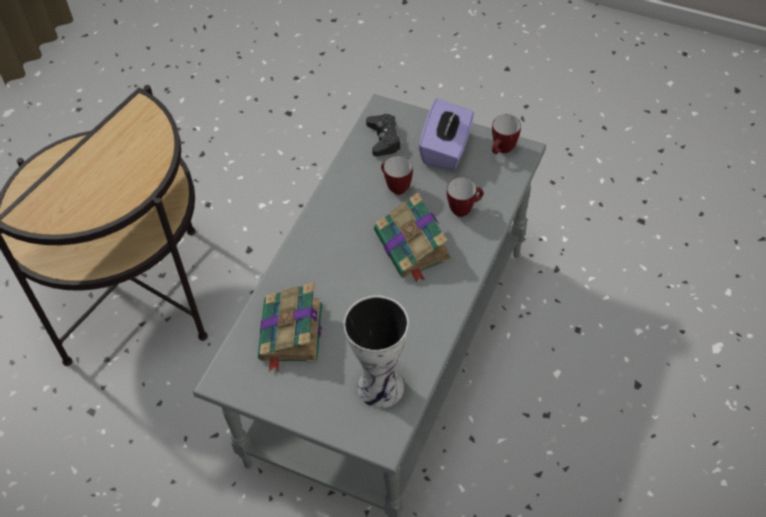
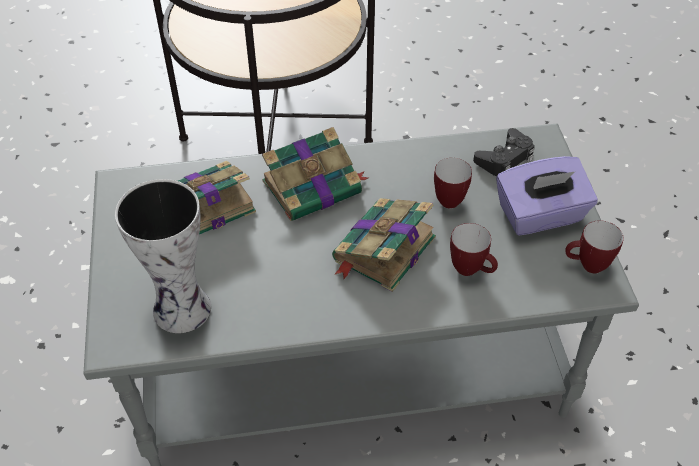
camera: 55 degrees right, 5 degrees down
none -> book [262,127,369,221]

